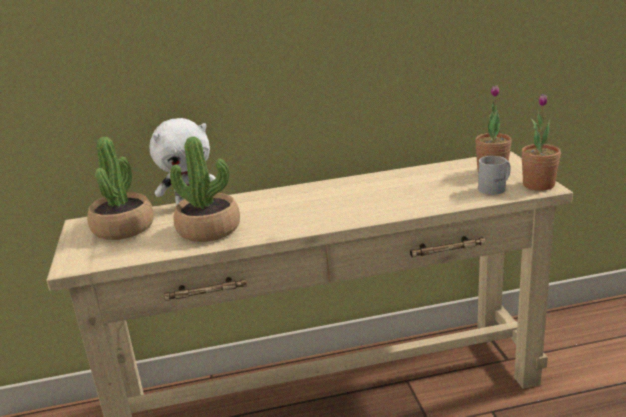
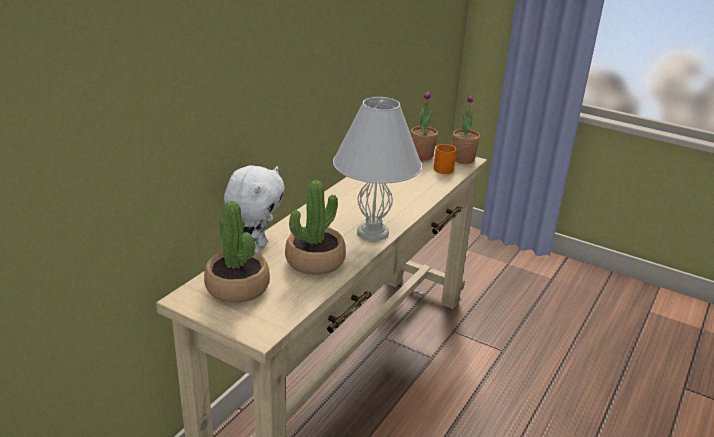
camera: 50 degrees left, 5 degrees up
white mug [478,156,511,195] -> orange mug [434,144,456,174]
none -> white table lamp [333,97,422,241]

